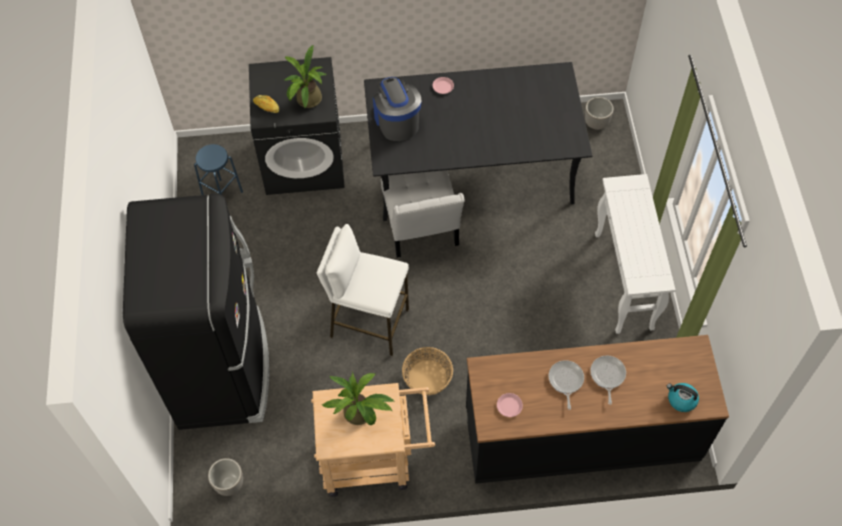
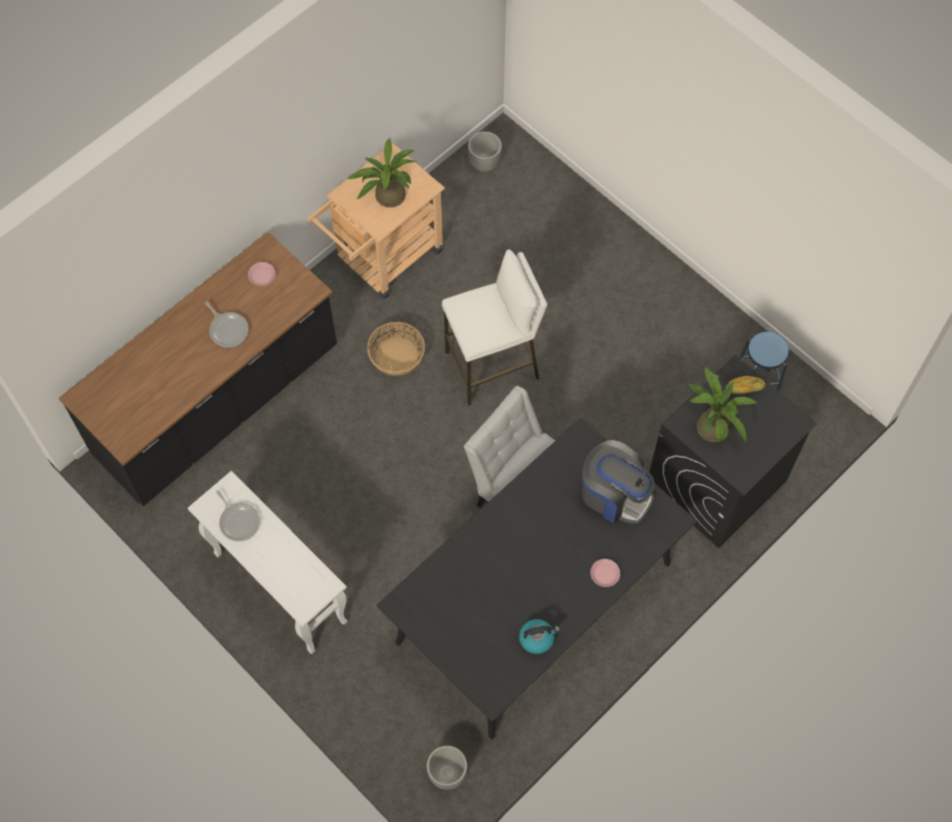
camera: 140 degrees right, 5 degrees up
black fridge [123,193,269,430] -> none
frying pan [590,356,626,405] -> frying pan moved to [216,490,260,542]
kettle [667,383,699,412] -> kettle moved to [519,619,560,654]

